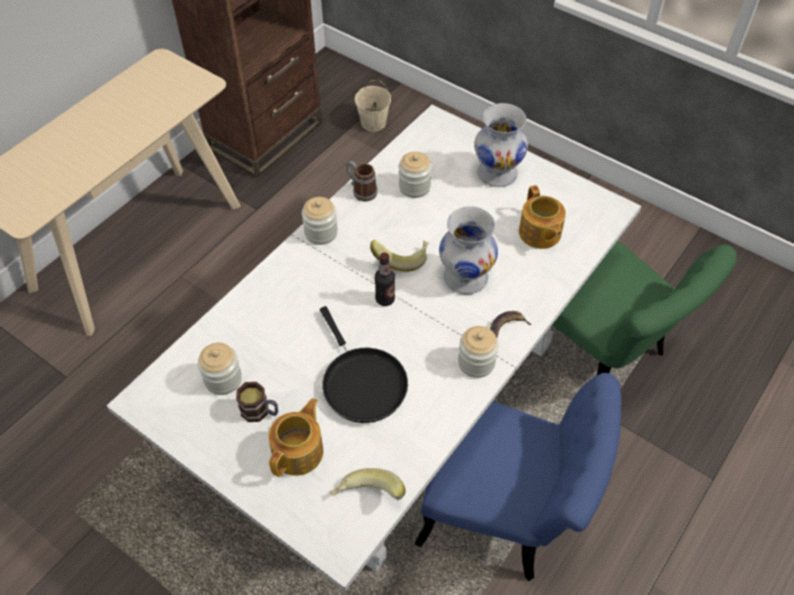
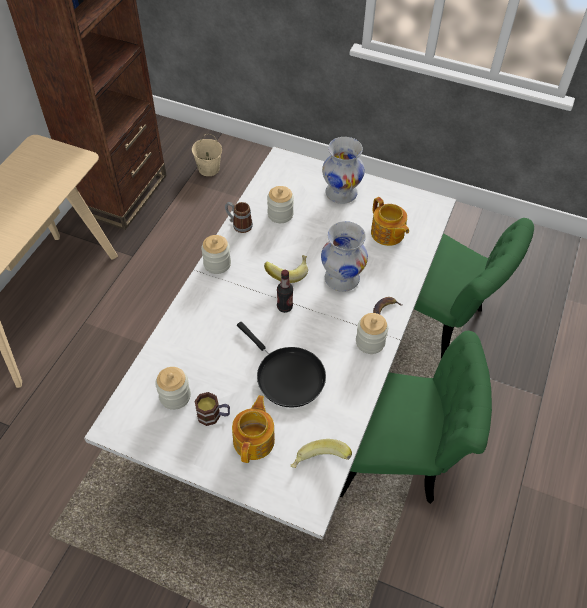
camera: 15 degrees left, 0 degrees up
blue chair [415,373,621,581] -> green chair [340,331,492,504]

